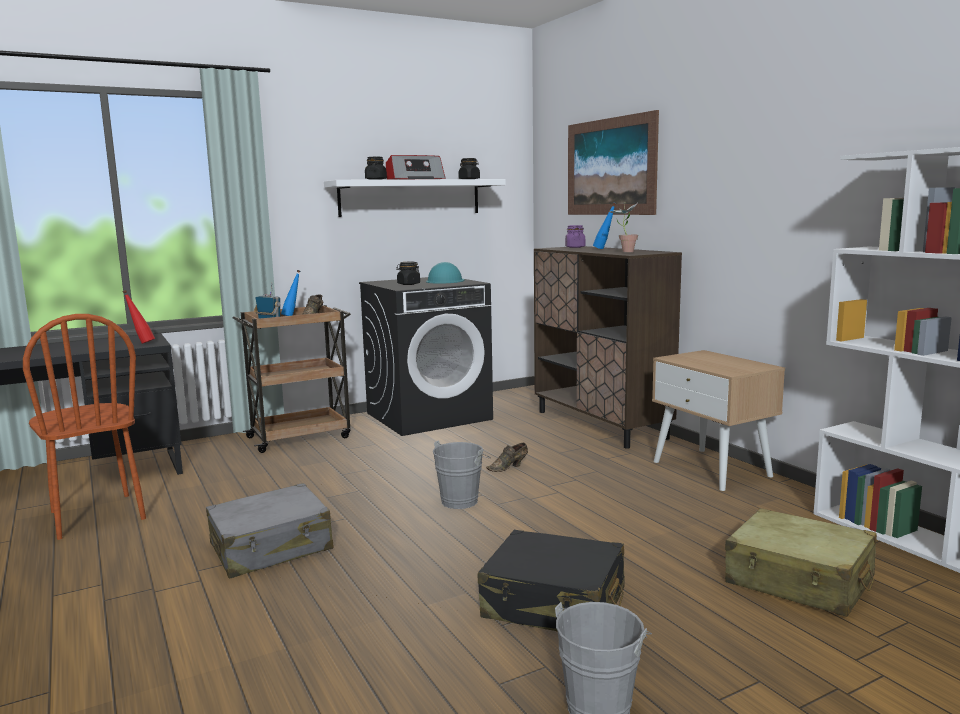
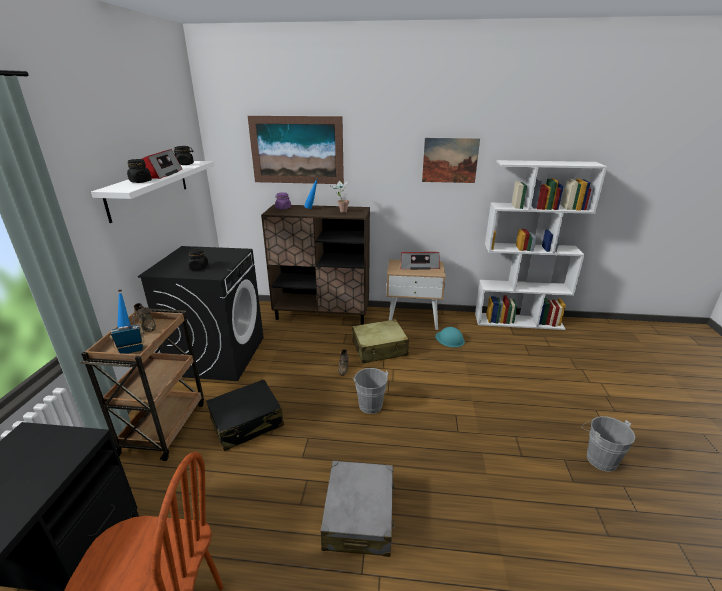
camera: 55 degrees left, 15 degrees up
red bottle [122,290,155,344] -> none
turquoise hard hat [426,262,465,284] -> turquoise hard hat moved to [435,327,465,348]
black suitcase [478,530,625,631] -> black suitcase moved to [206,379,284,451]
beige suitcase [725,508,877,617] -> beige suitcase moved to [352,319,409,363]
none -> radio [401,252,440,270]
none -> picture [422,138,480,183]

